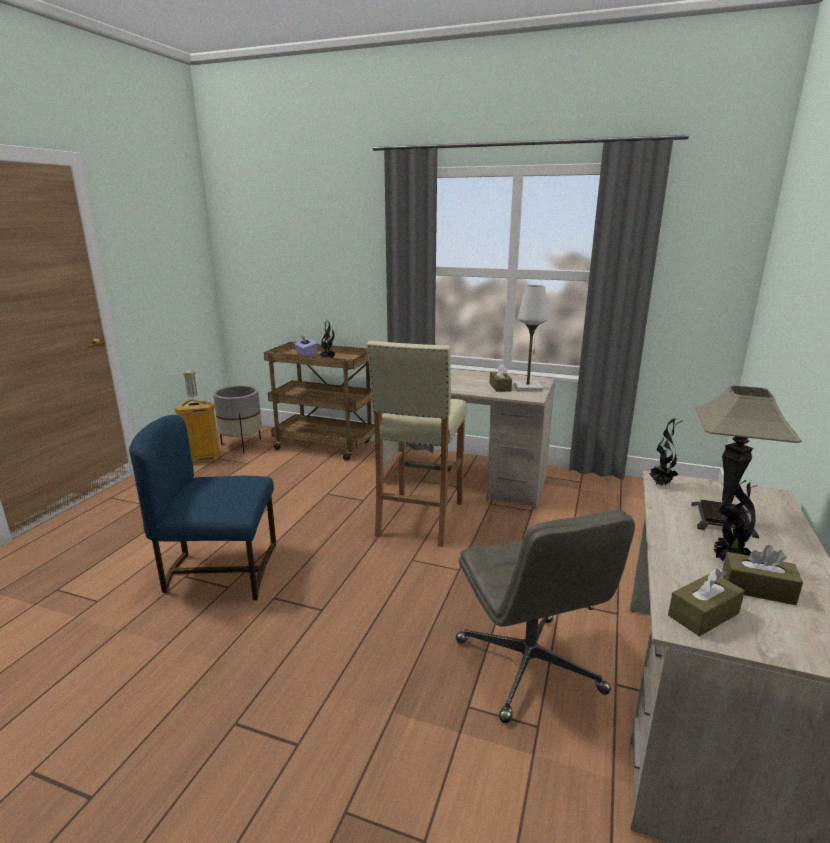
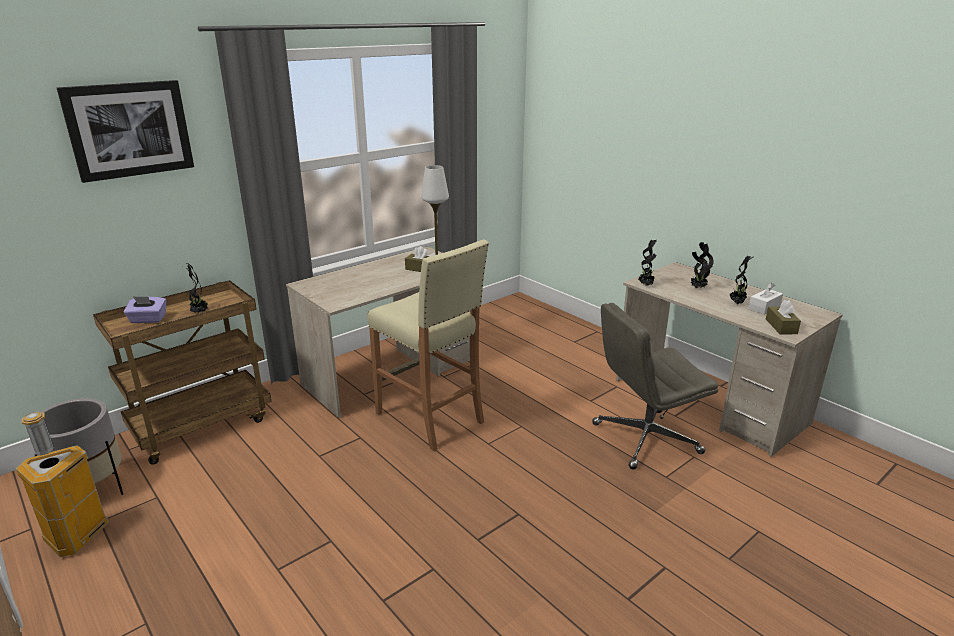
camera: 60 degrees left, 5 degrees up
blue chair [129,415,276,600] -> none
grey office chair [456,509,635,723] -> grey office chair turned 150 degrees clockwise [592,303,718,469]
table lamp [691,385,802,538] -> potted plant [690,242,714,288]
brown tissue box [722,545,803,605] -> white tissue box [748,283,783,315]
none -> picture [57,80,194,183]

